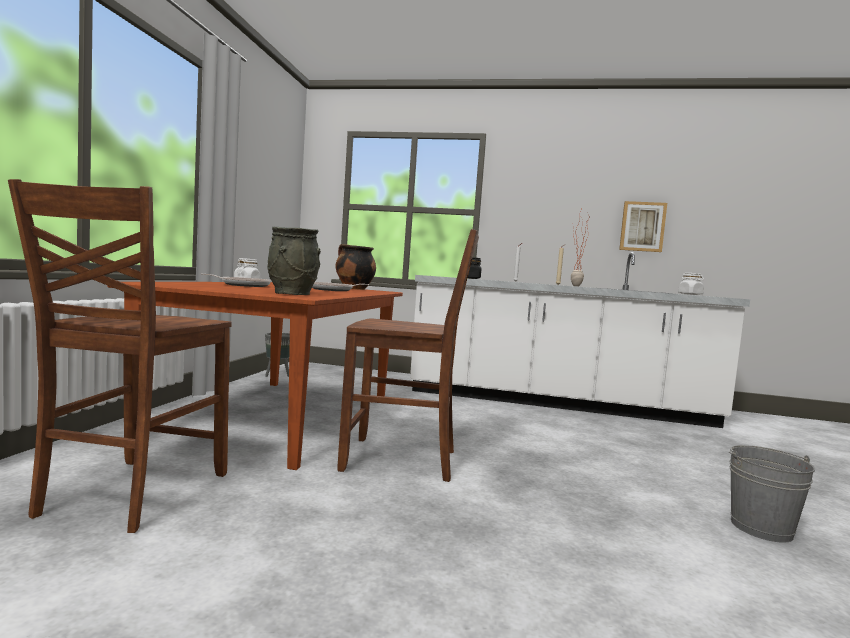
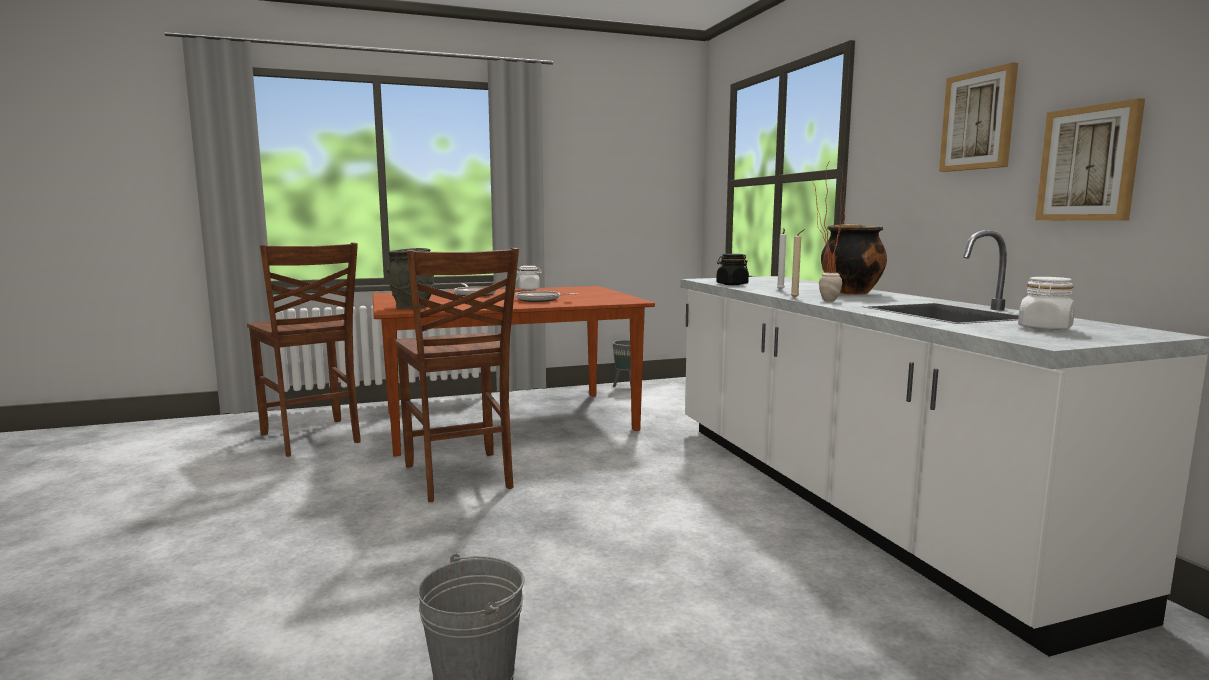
camera: 60 degrees right, 5 degrees up
brown chair [8,179,232,533] -> brown chair turned 105 degrees counterclockwise [247,242,361,457]
cooking pot [336,244,376,290] -> cooking pot moved to [821,224,887,295]
none -> picture [939,62,1018,172]

